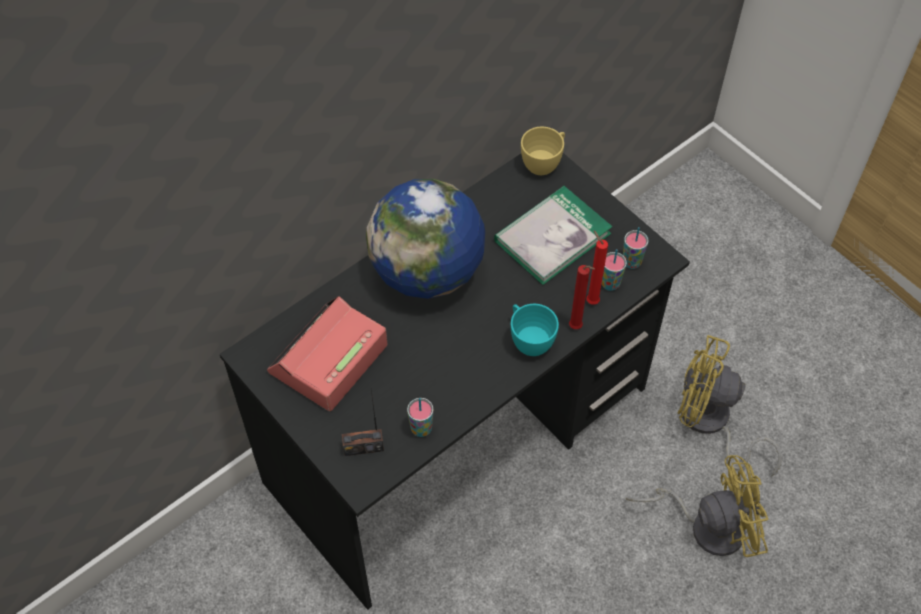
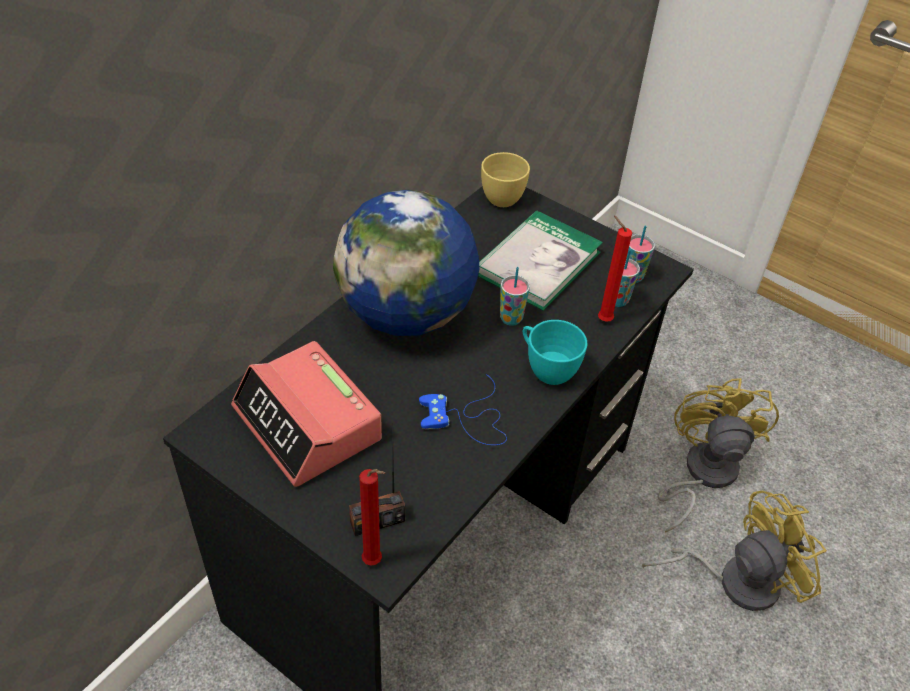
camera: 15 degrees left, 10 degrees down
alarm clock [267,296,387,411] -> alarm clock turned 60 degrees counterclockwise [231,341,382,487]
cup [407,398,434,437] -> cup moved to [500,267,530,326]
red candle [569,265,595,329] -> red candle moved to [359,469,385,566]
yellow fan [678,335,782,476] -> yellow fan turned 90 degrees clockwise [658,378,779,533]
none -> blue game controller [419,374,507,445]

